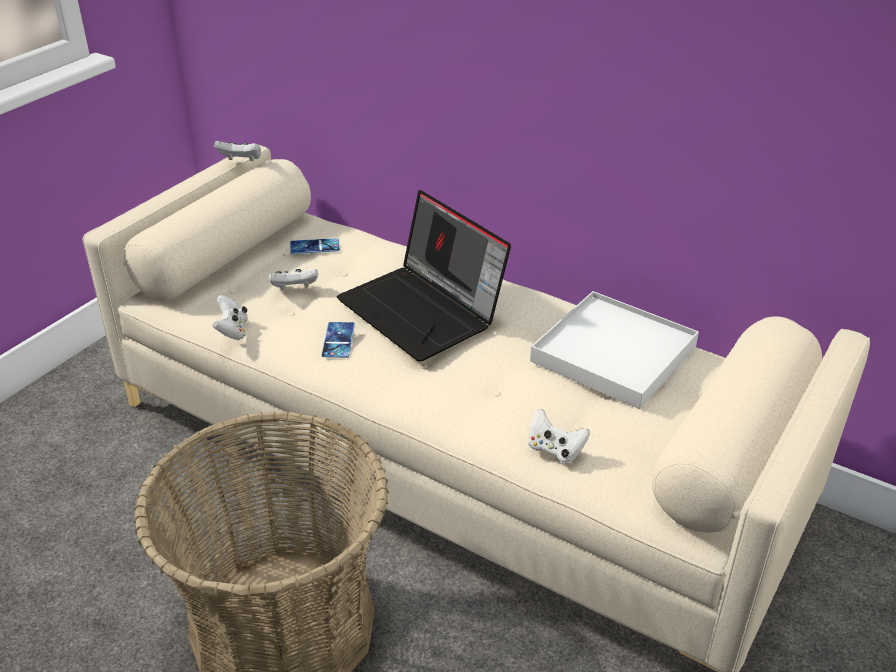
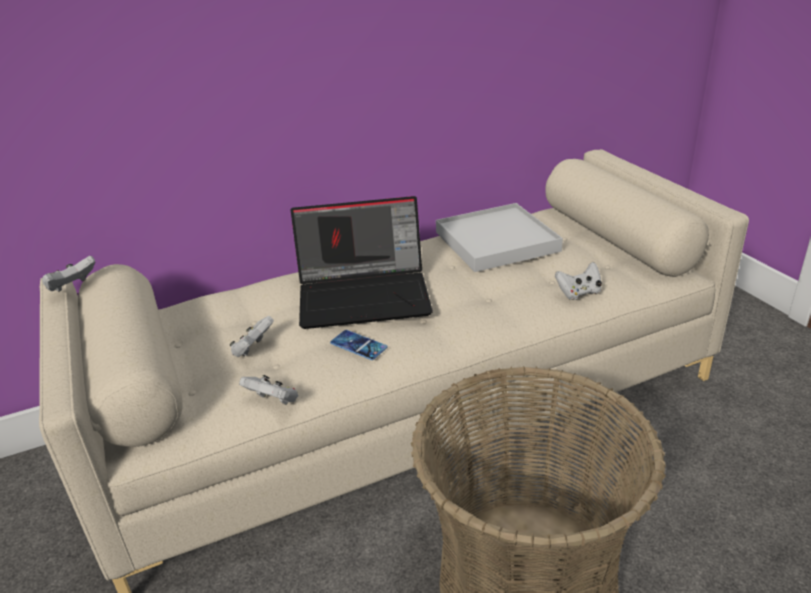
camera: 55 degrees left, 5 degrees down
phone [290,238,340,254] -> none

